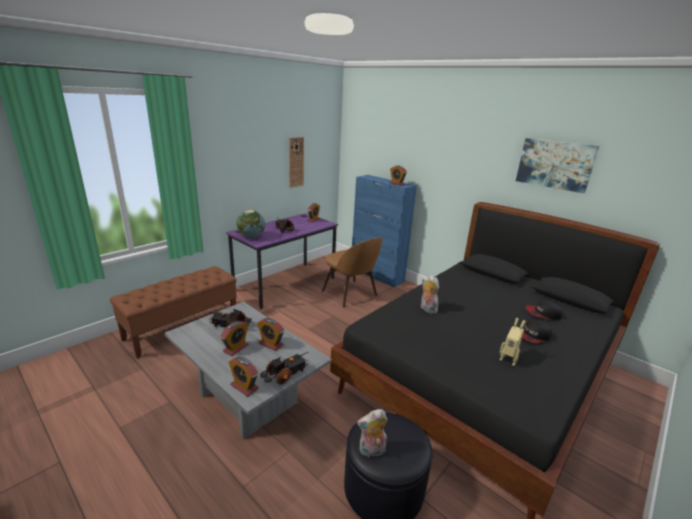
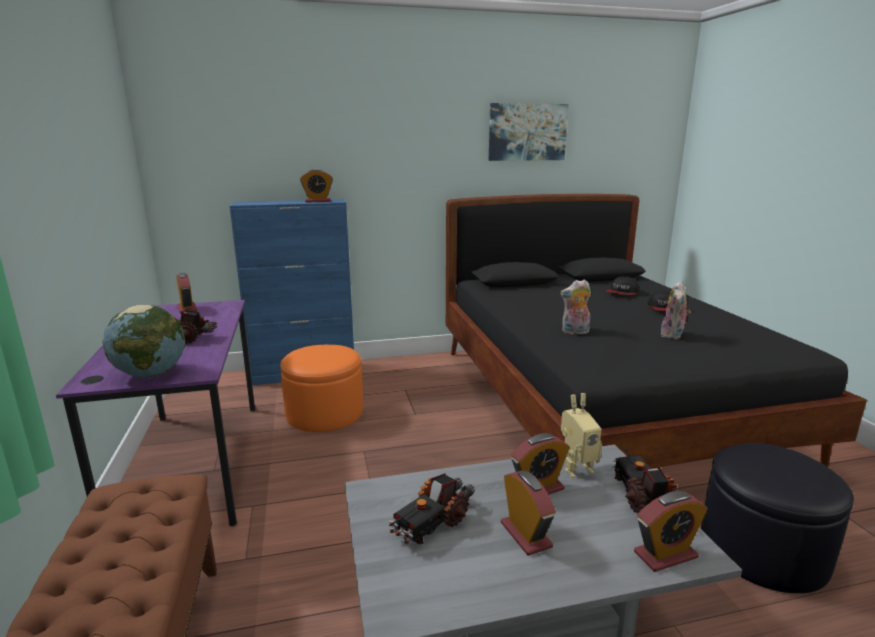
camera: 55 degrees left, 5 degrees down
wall clock [289,137,304,188] -> none
brown chair [322,238,383,307] -> orange ottoman [280,345,363,432]
plush toy [357,409,387,457] -> plush toy moved to [660,281,691,340]
toy robot [500,318,526,366] -> toy robot moved to [561,393,602,478]

